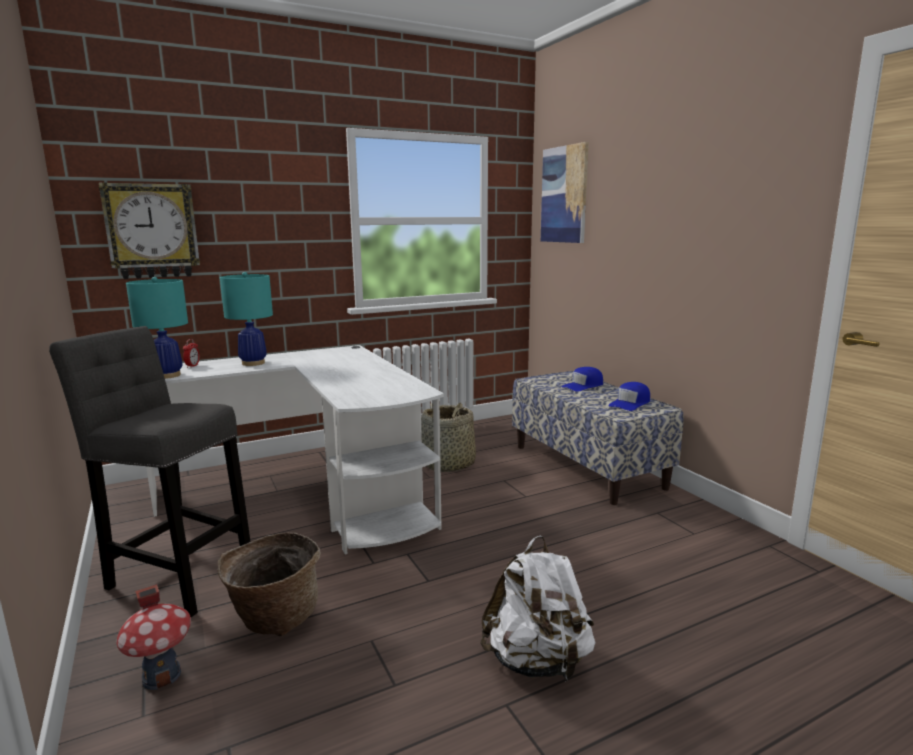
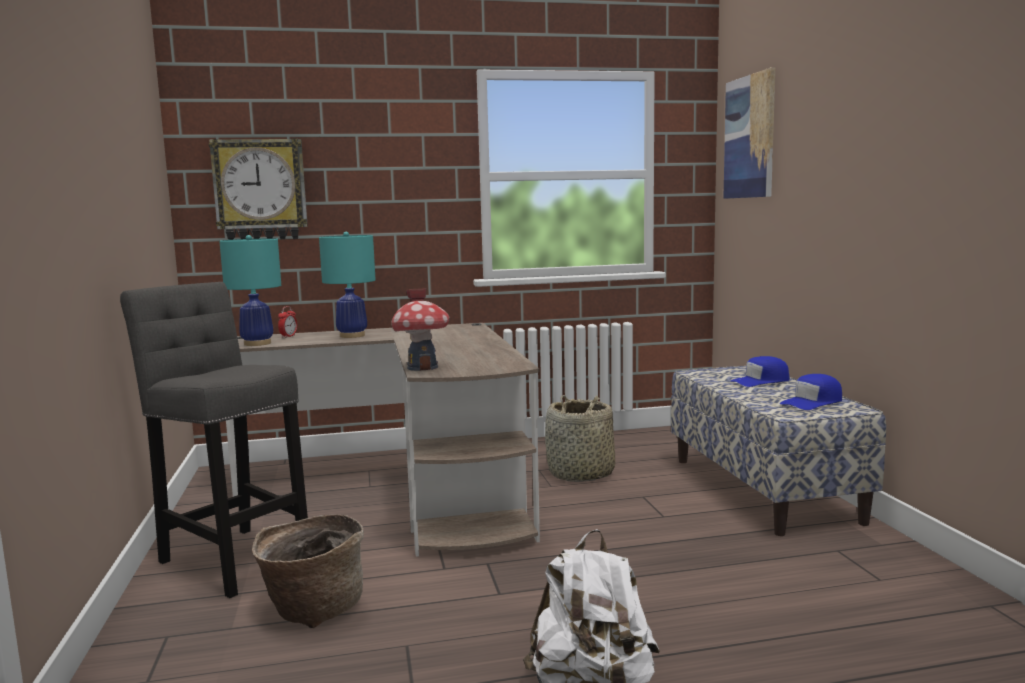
camera: 15 degrees right, 5 degrees down
toy house [117,584,191,690] -> toy house moved to [391,288,449,371]
white desk [146,345,444,554] -> brown desk [226,323,540,557]

